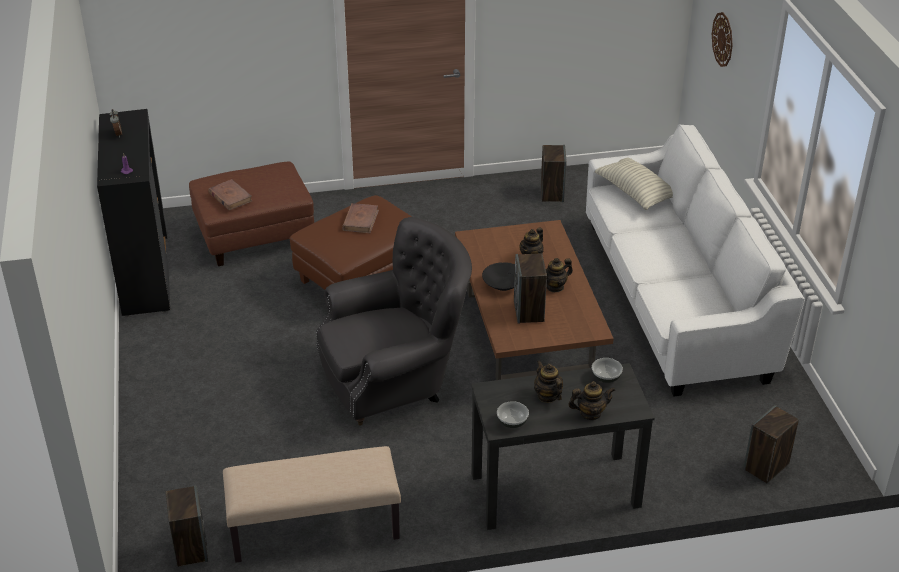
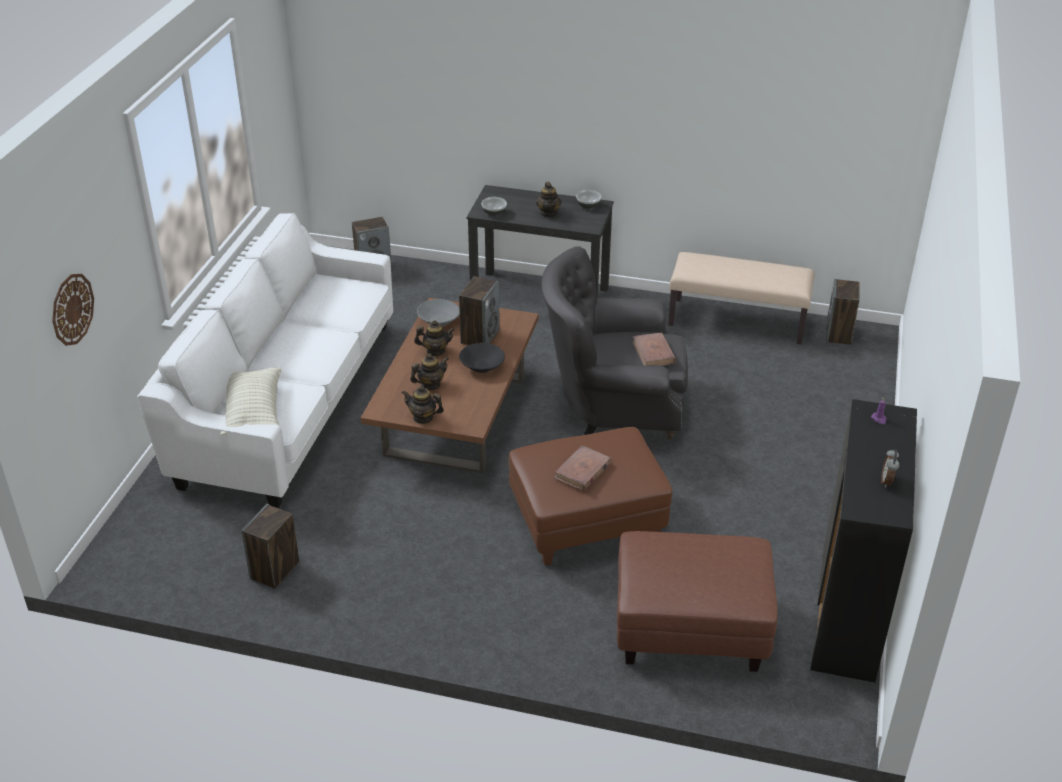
camera: 155 degrees left, 0 degrees up
brown book [208,179,252,211] -> brown book moved to [633,333,676,366]
teapot [568,381,615,420] -> teapot moved to [402,386,444,424]
none -> grey bowl [417,299,460,326]

